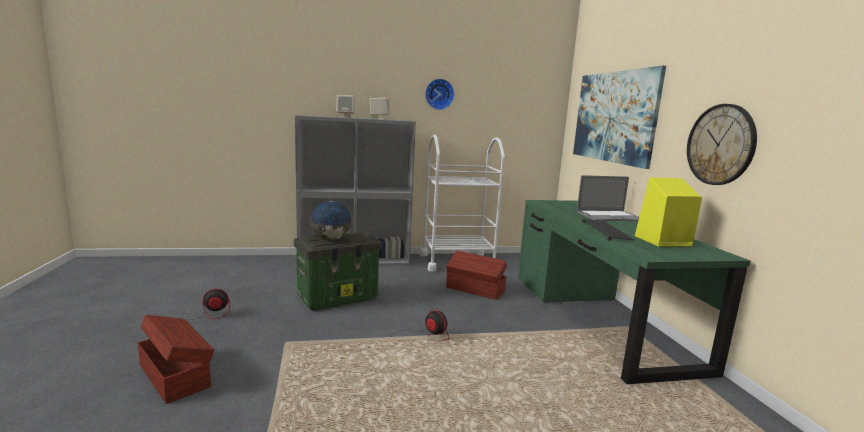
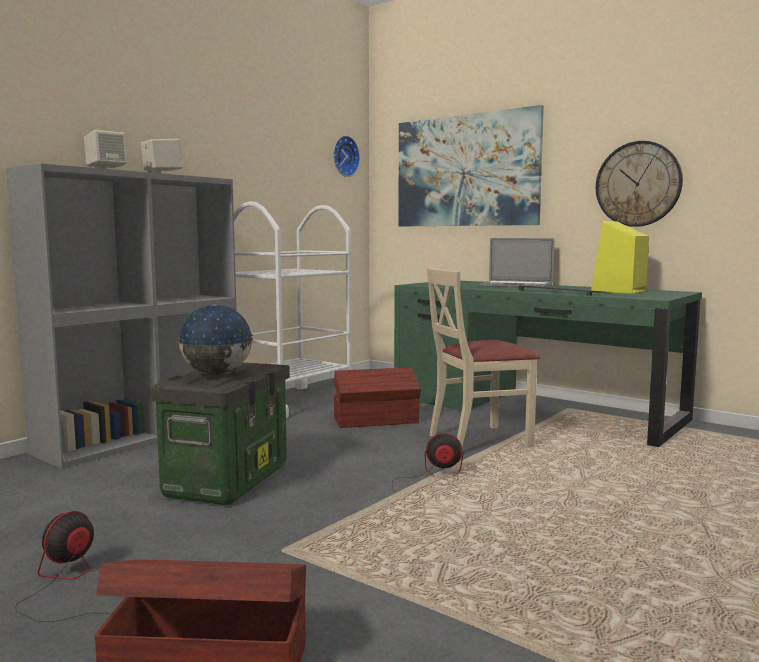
camera: 40 degrees left, 5 degrees down
wall clock [425,79,455,110] -> wall clock moved to [333,136,360,177]
laptop [577,175,639,221] -> laptop turned 75 degrees clockwise [478,238,555,288]
none -> beige chair [427,268,540,448]

